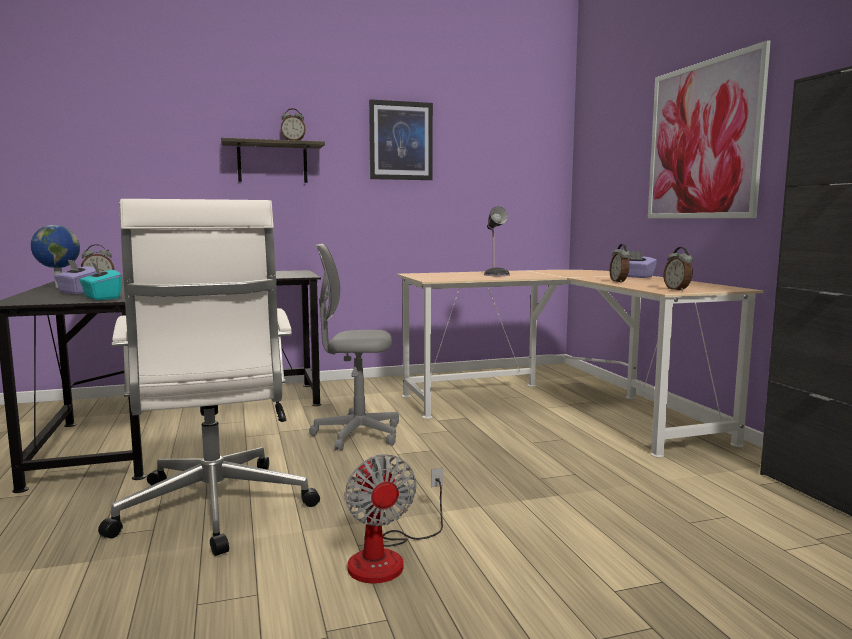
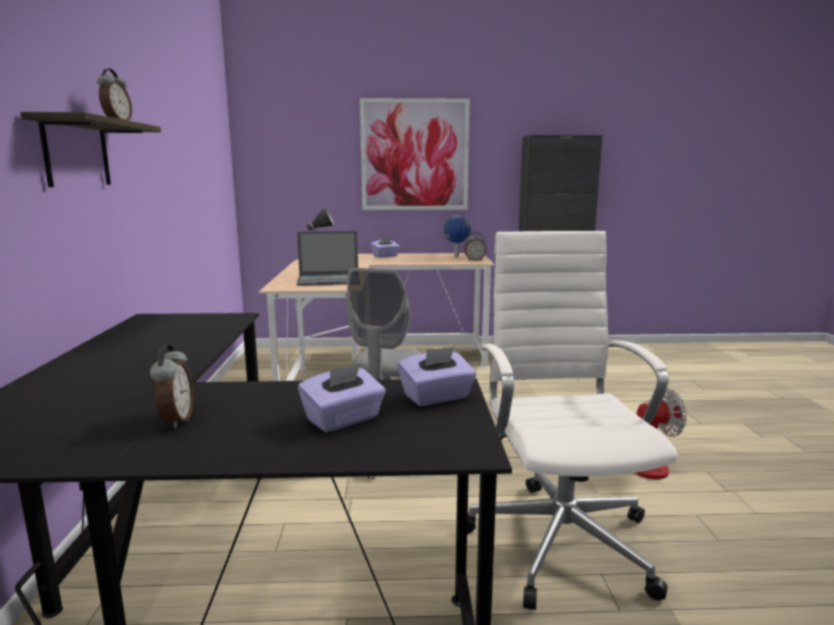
camera: 75 degrees left, 5 degrees up
globe [31,225,80,288] -> globe moved to [443,215,471,256]
turquoise tissue box [80,263,122,300] -> purple tissue box [398,347,476,406]
white office chair [98,199,320,556] -> white office chair turned 90 degrees counterclockwise [467,231,677,610]
picture [369,99,433,180] -> none
alarm clock [610,244,631,283] -> none
none -> laptop [297,231,358,286]

